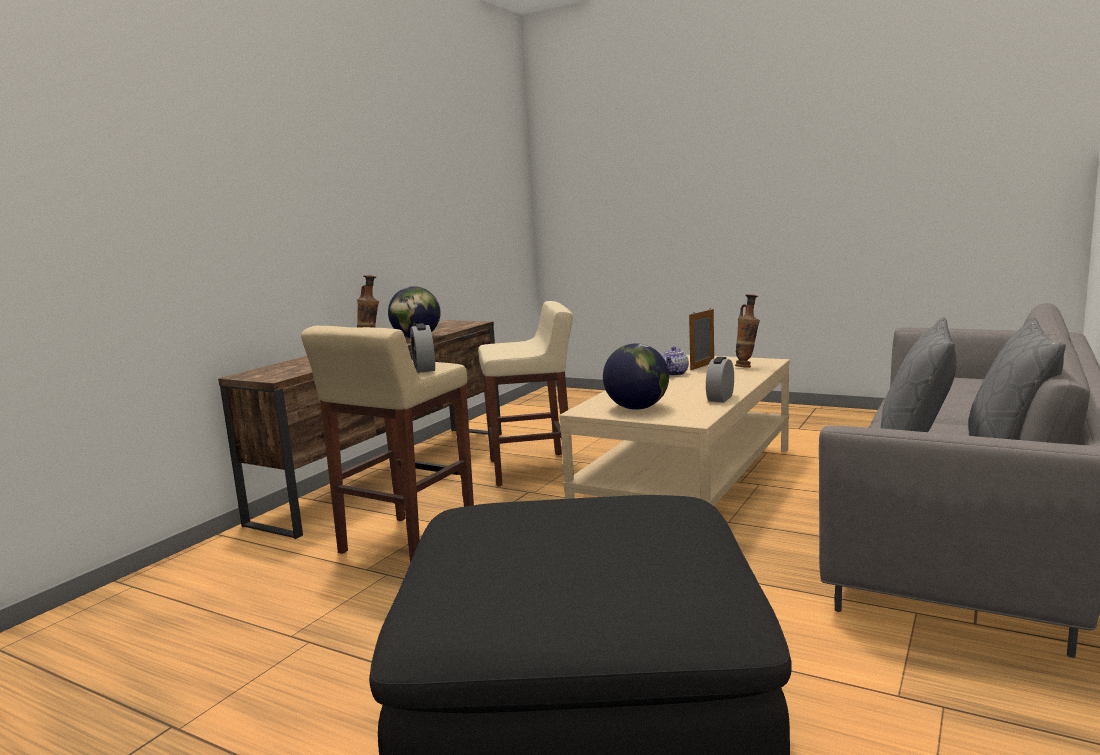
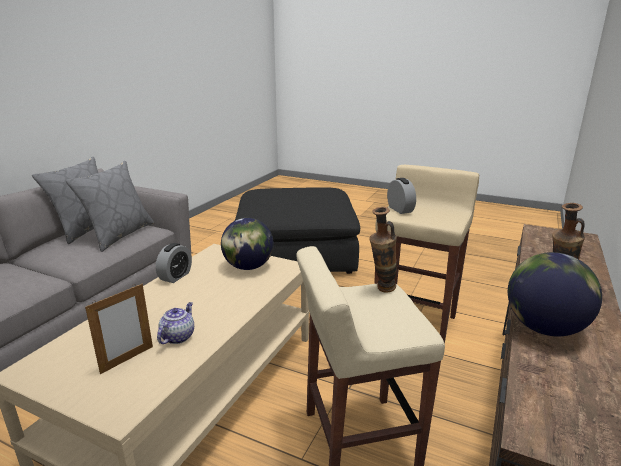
camera: 175 degrees right, 10 degrees up
vase [735,294,760,368] -> vase moved to [369,207,397,293]

